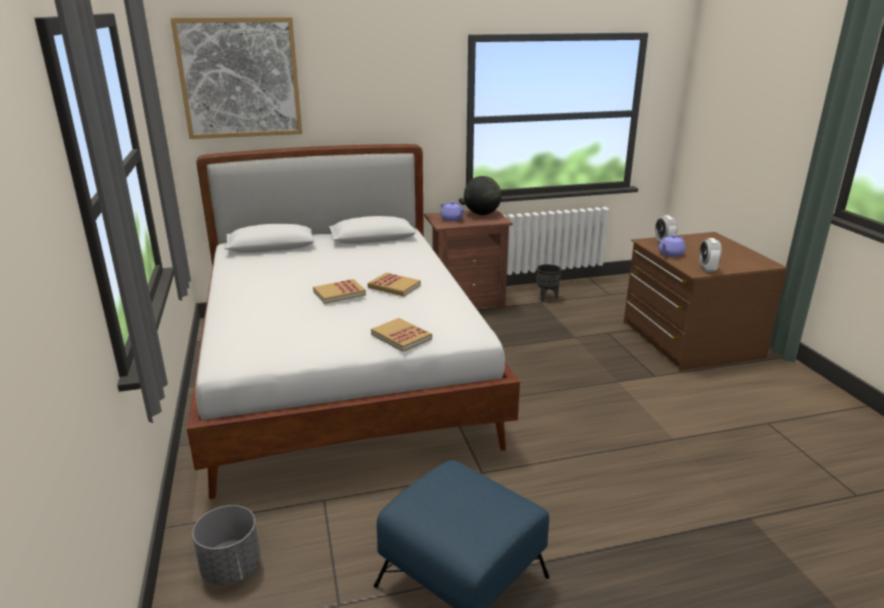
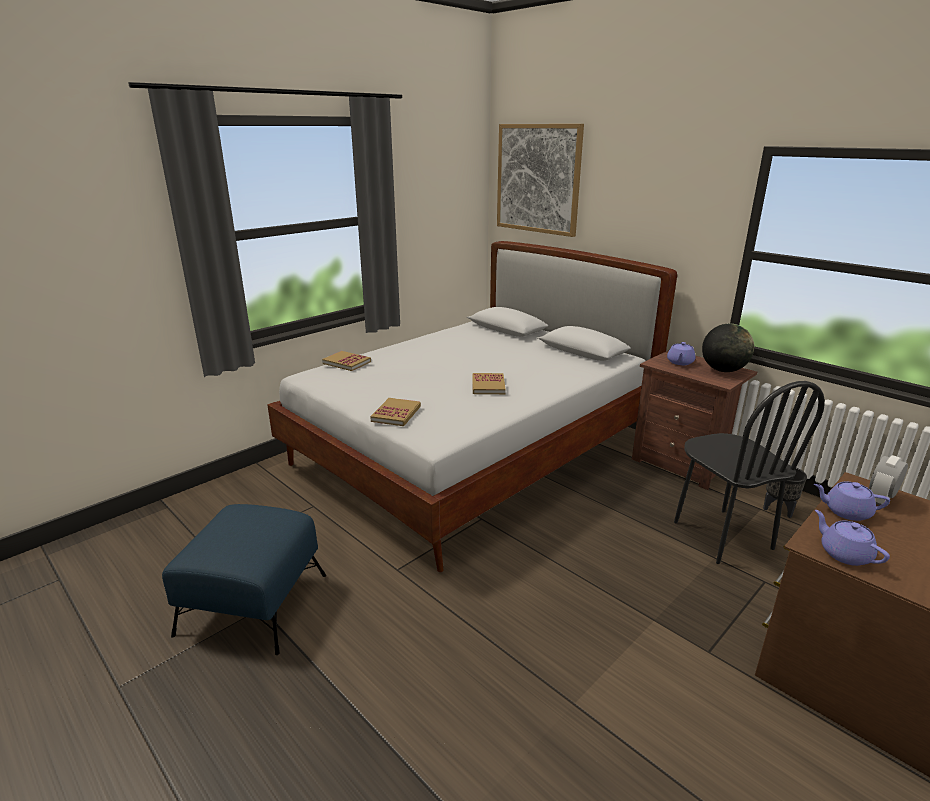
camera: 60 degrees right, 0 degrees up
grey planter [192,505,261,585] -> none
book [313,279,366,304] -> book moved to [322,351,371,371]
alarm clock [699,238,722,272] -> purple teapot [815,510,890,566]
none -> black chair [674,381,825,564]

